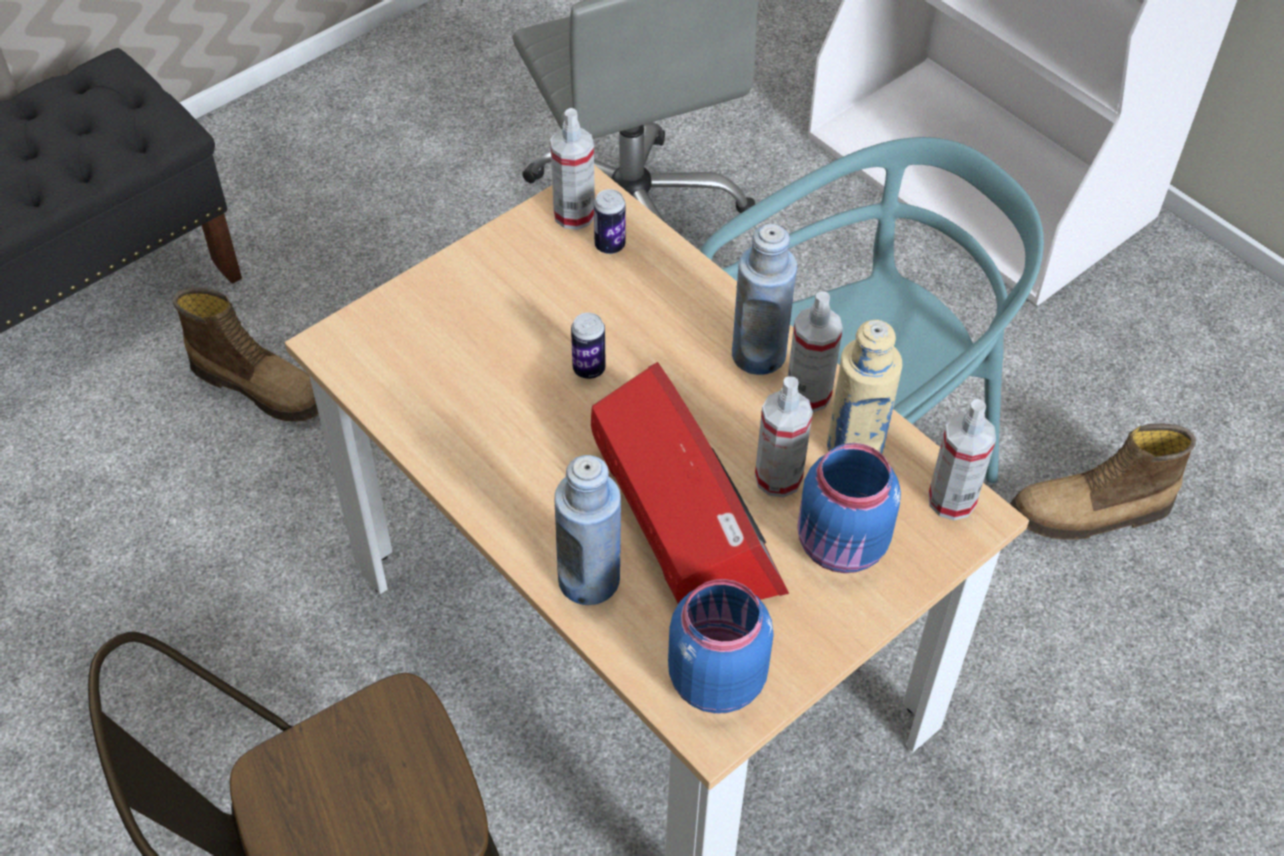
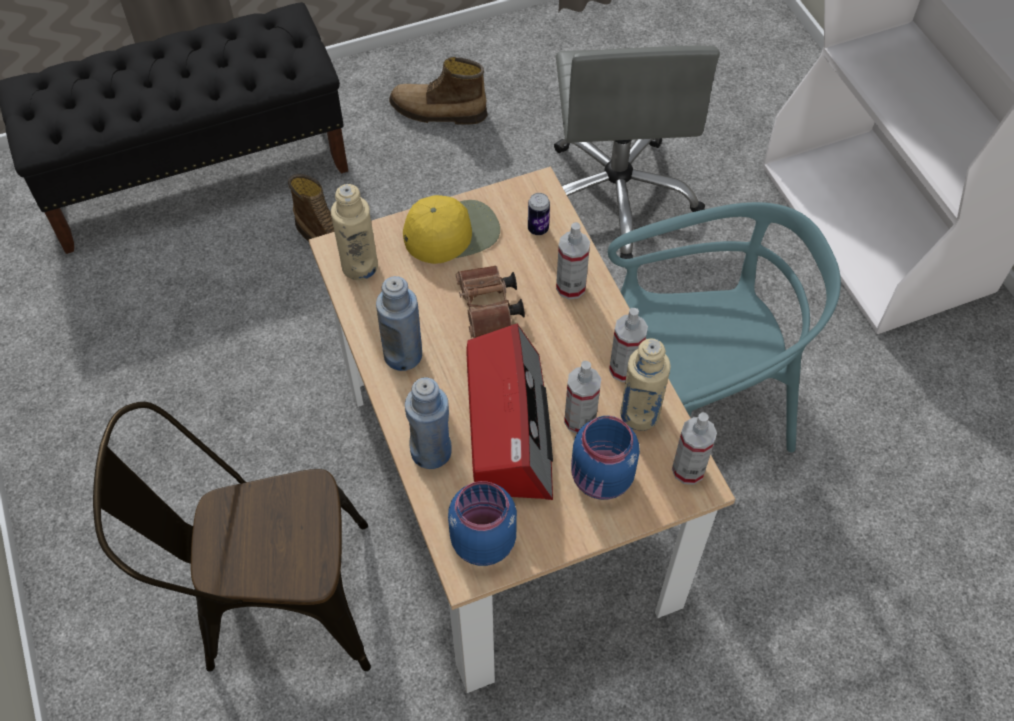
camera: 20 degrees right, 5 degrees up
spray bottle [550,108,595,230] -> spray bottle moved to [556,222,590,299]
can [571,313,606,379] -> brown binoculars [456,265,525,338]
blue bottle [732,224,797,375] -> blue bottle moved to [376,276,422,371]
boot [1010,424,1196,540] -> boot moved to [389,57,488,124]
none -> beige bottle [331,184,378,280]
none -> yellow cap [403,195,500,264]

